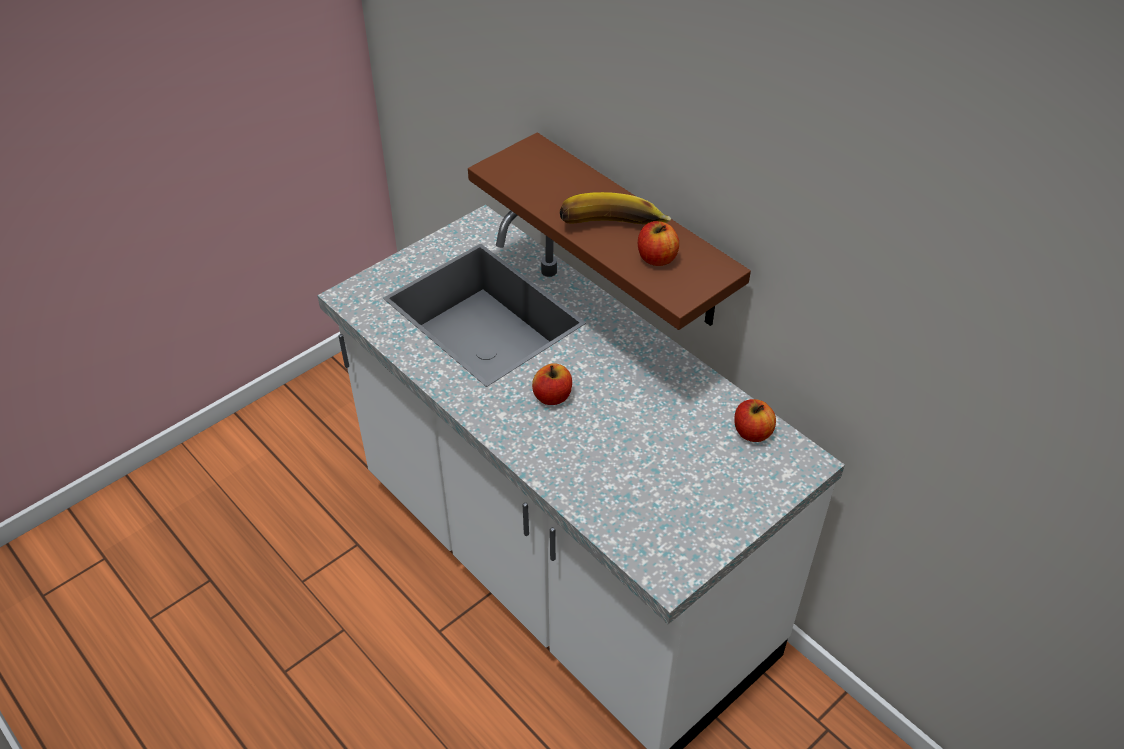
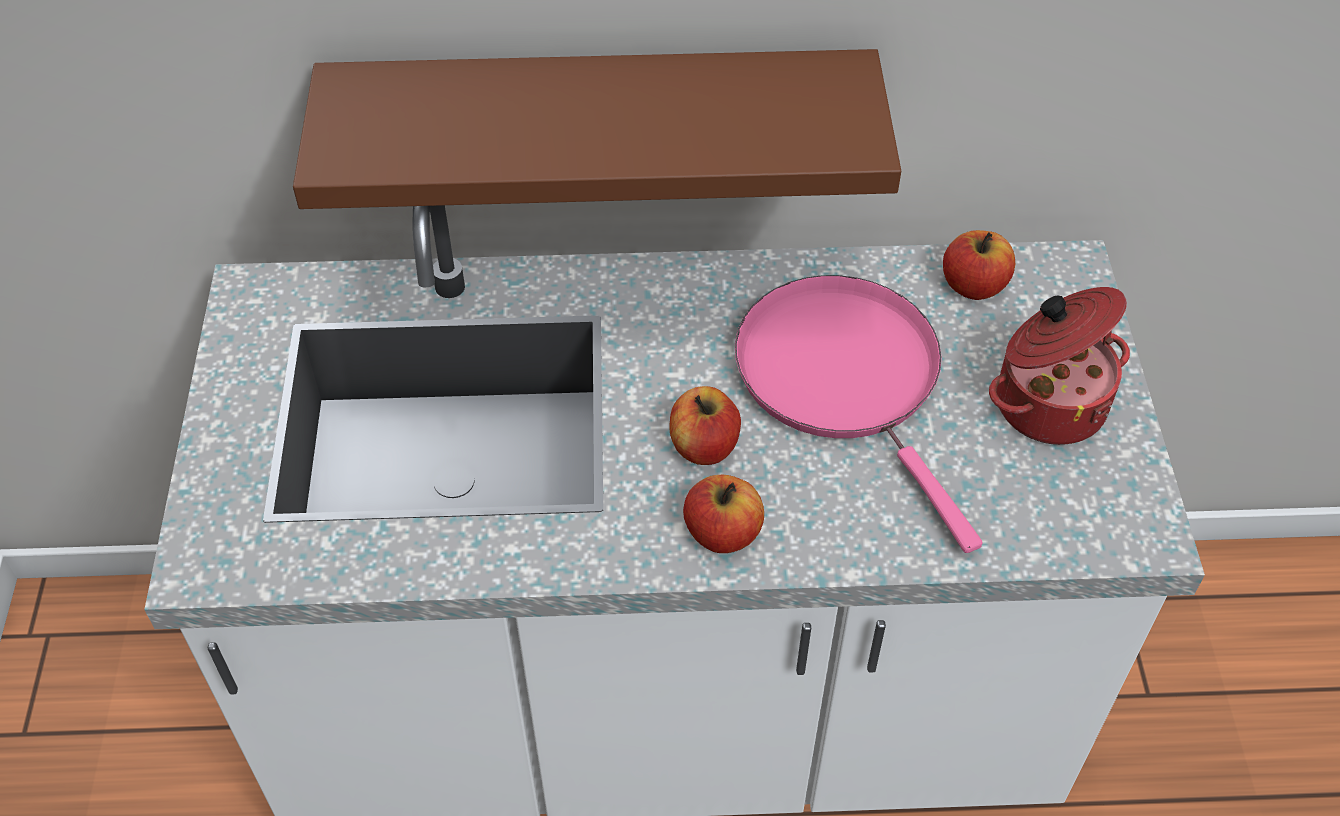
camera: 50 degrees left, 5 degrees up
banana [560,192,671,224] -> none
apple [638,221,679,266] -> apple moved to [683,475,764,553]
none -> pink frying pan [735,275,982,553]
none -> cooking pot [989,287,1130,445]

